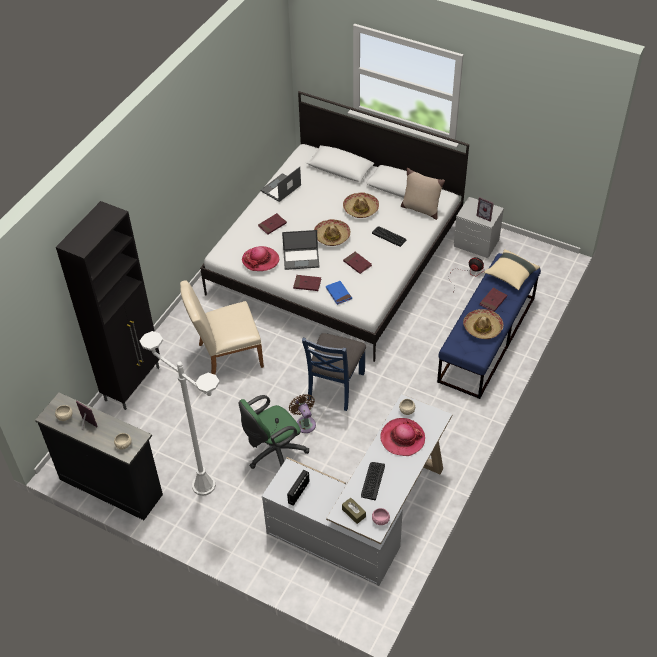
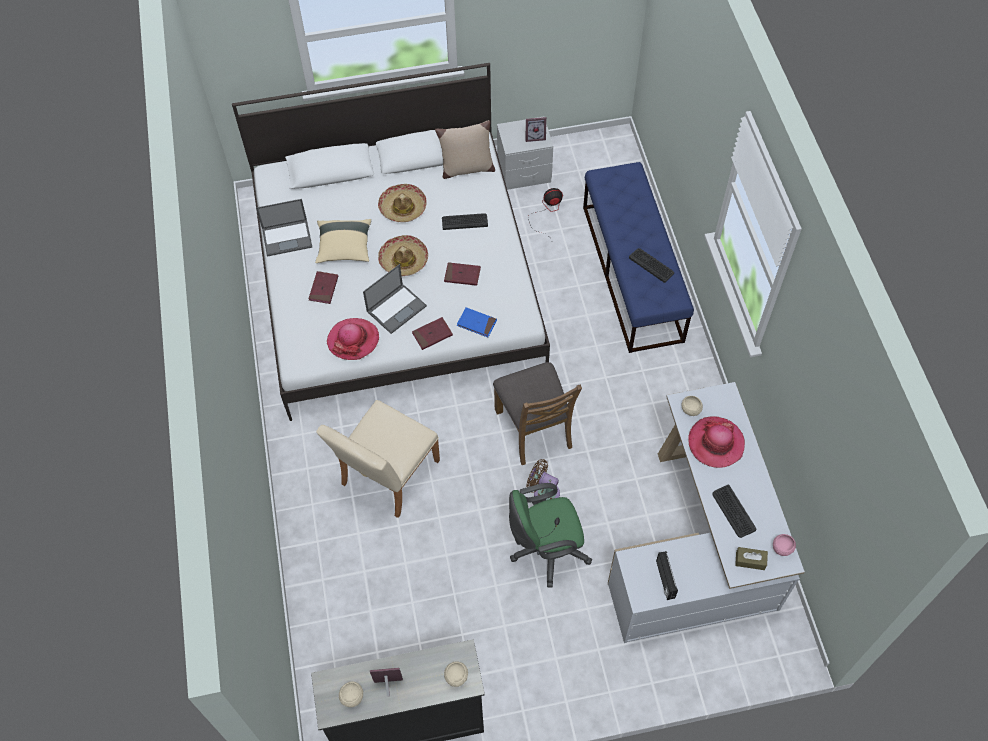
camera: 40 degrees left, 10 degrees up
black cabinet [56,201,160,410] -> none
white floor lamp [140,331,220,496] -> none
green office chair [239,395,309,469] -> green office chair turned 60 degrees clockwise [509,483,592,587]
laptop [260,167,301,202] -> laptop turned 105 degrees counterclockwise [256,199,313,257]
blue chair [302,333,366,411] -> brown chair [493,362,582,465]
hat [463,309,503,339] -> keyboard [629,248,674,283]
red book [479,288,507,312] -> none
beige pillow [484,249,540,290] -> beige pillow moved to [315,219,371,263]

